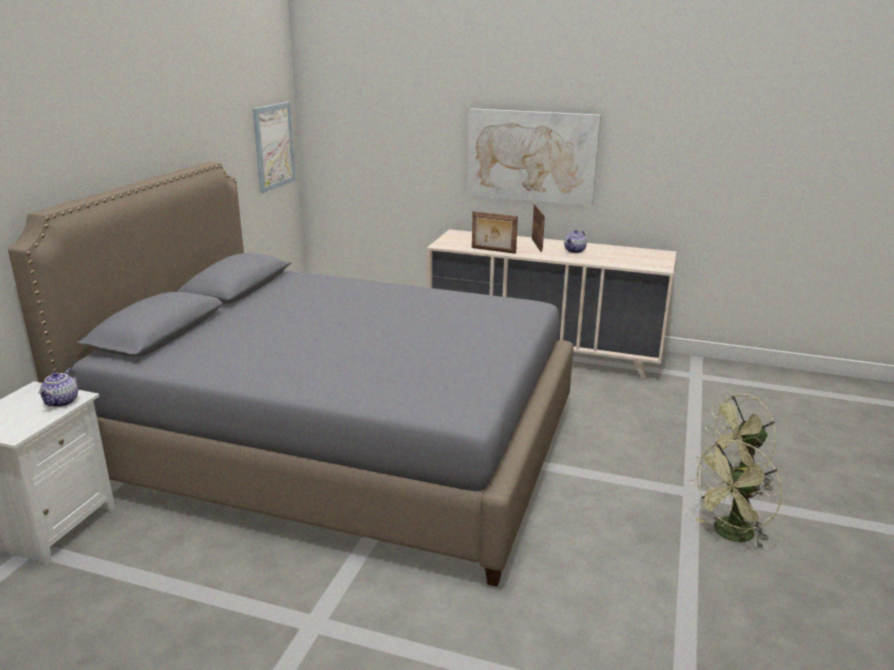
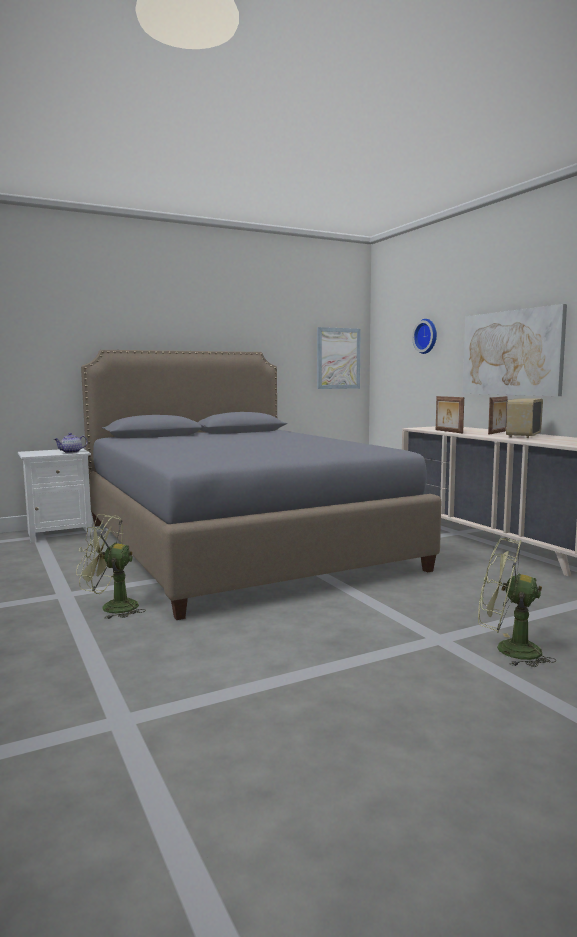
camera: 45 degrees right, 15 degrees down
teapot [564,230,587,253] -> radio [505,398,543,438]
green fan [689,440,783,549] -> green fan moved to [76,514,146,619]
none -> wall clock [412,319,437,354]

